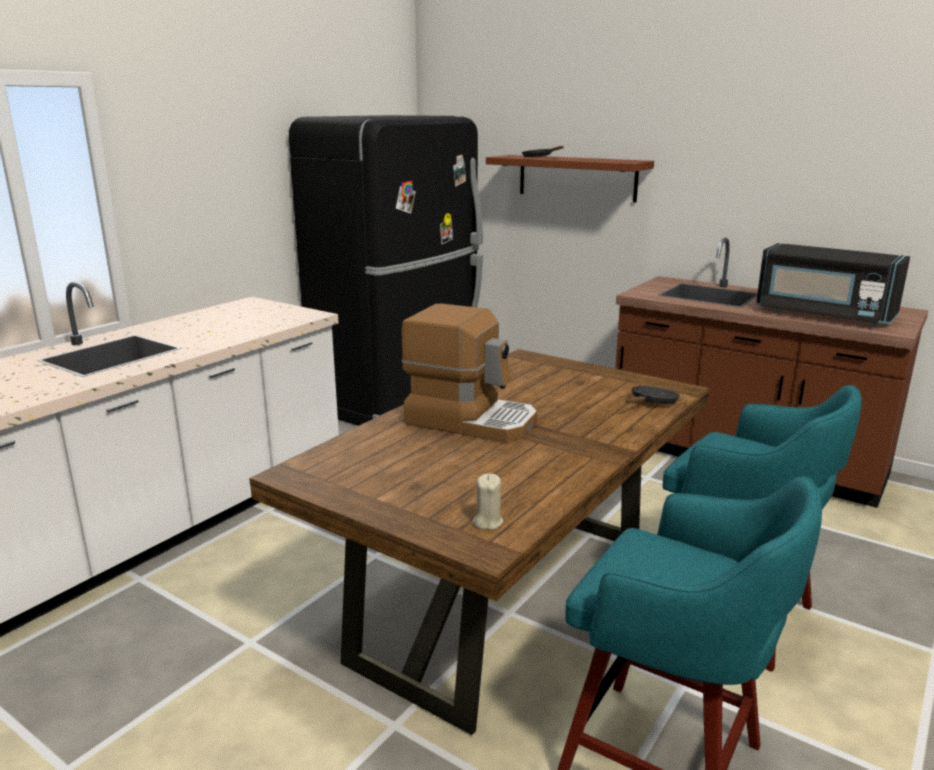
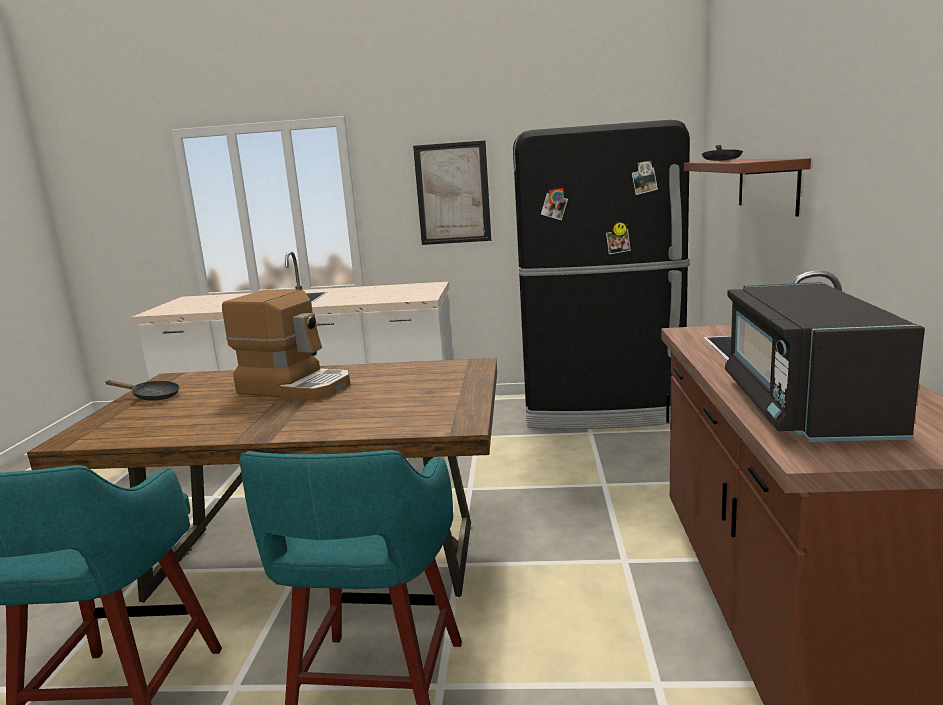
camera: 60 degrees right, 5 degrees down
coffee machine [402,304,537,443] -> coffee machine turned 60 degrees counterclockwise [222,290,350,400]
beige candle [473,474,503,530] -> none
black frying pan [626,386,680,404] -> black frying pan moved to [105,380,180,401]
none -> picture [413,140,491,245]

